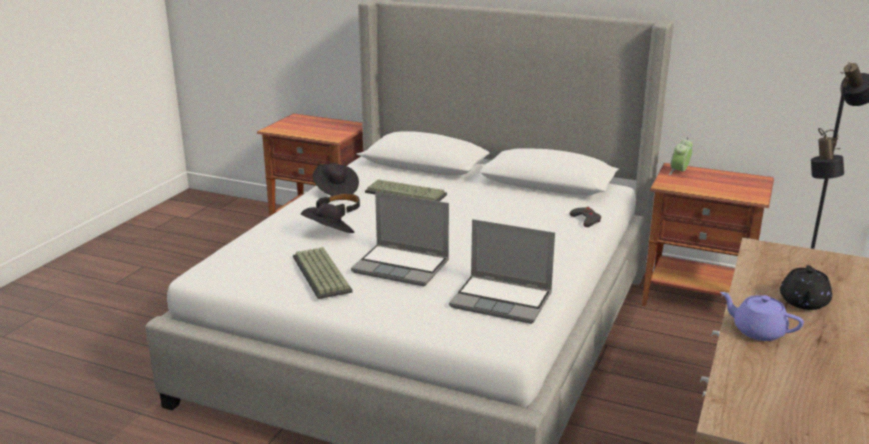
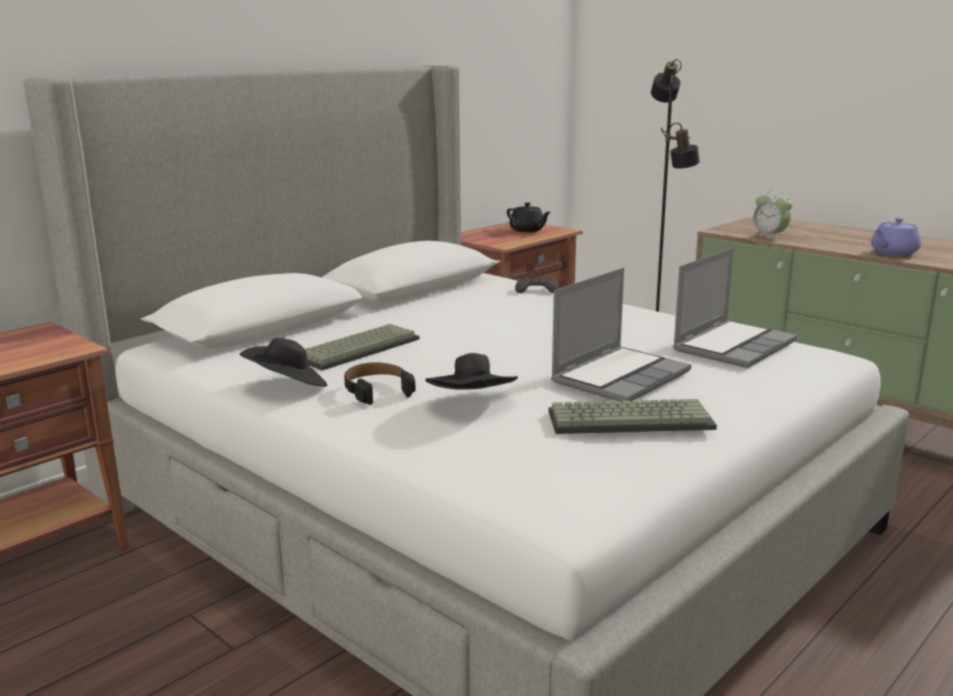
camera: 70 degrees left, 5 degrees down
alarm clock [669,137,693,175] -> alarm clock moved to [751,189,793,241]
black teapot [780,265,832,310] -> black teapot moved to [507,202,551,232]

